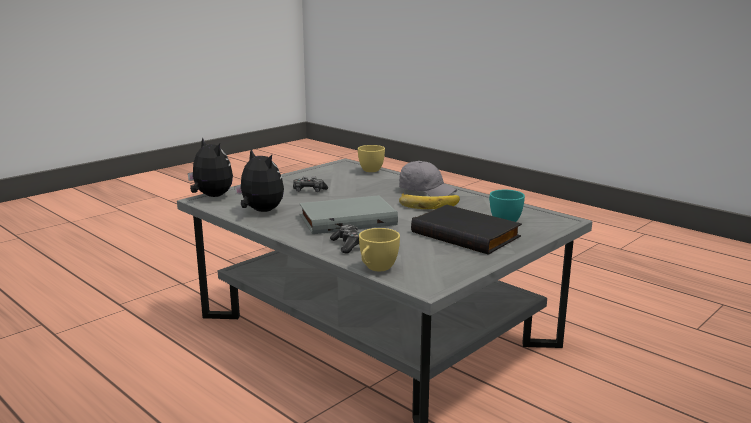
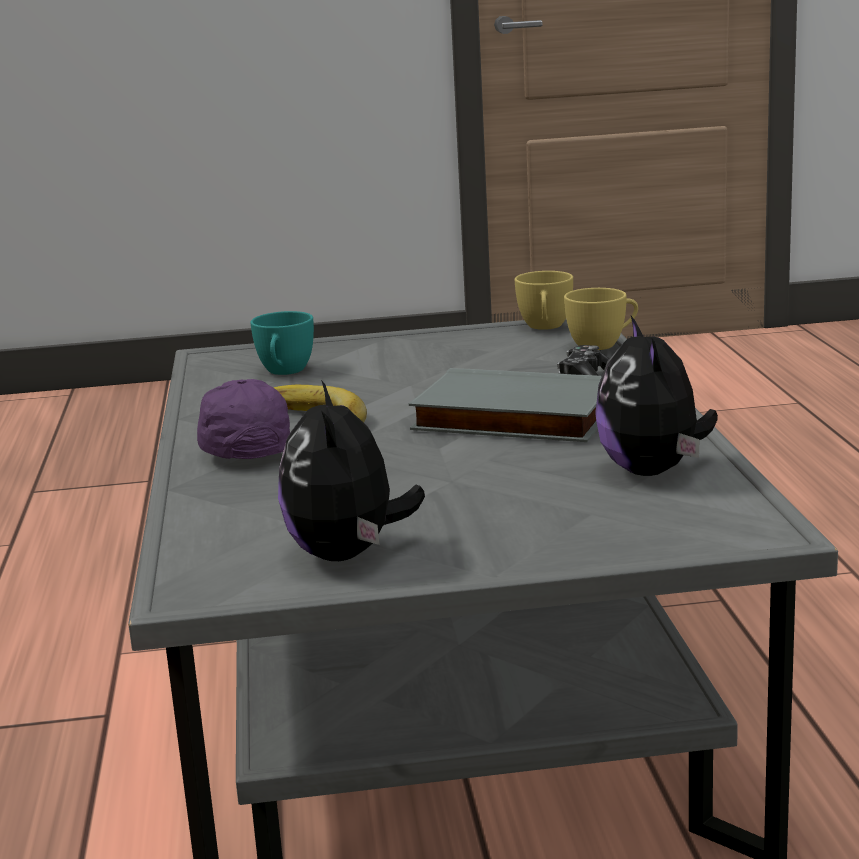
camera: 140 degrees left, 0 degrees up
plush toy [188,138,233,197] -> plush toy moved to [278,380,425,561]
game controller [293,176,328,192] -> none
yellow cup [358,145,385,172] -> yellow cup moved to [515,271,573,330]
grey cap [399,161,457,196] -> purple cap [197,379,290,459]
black book [411,205,522,255] -> none

